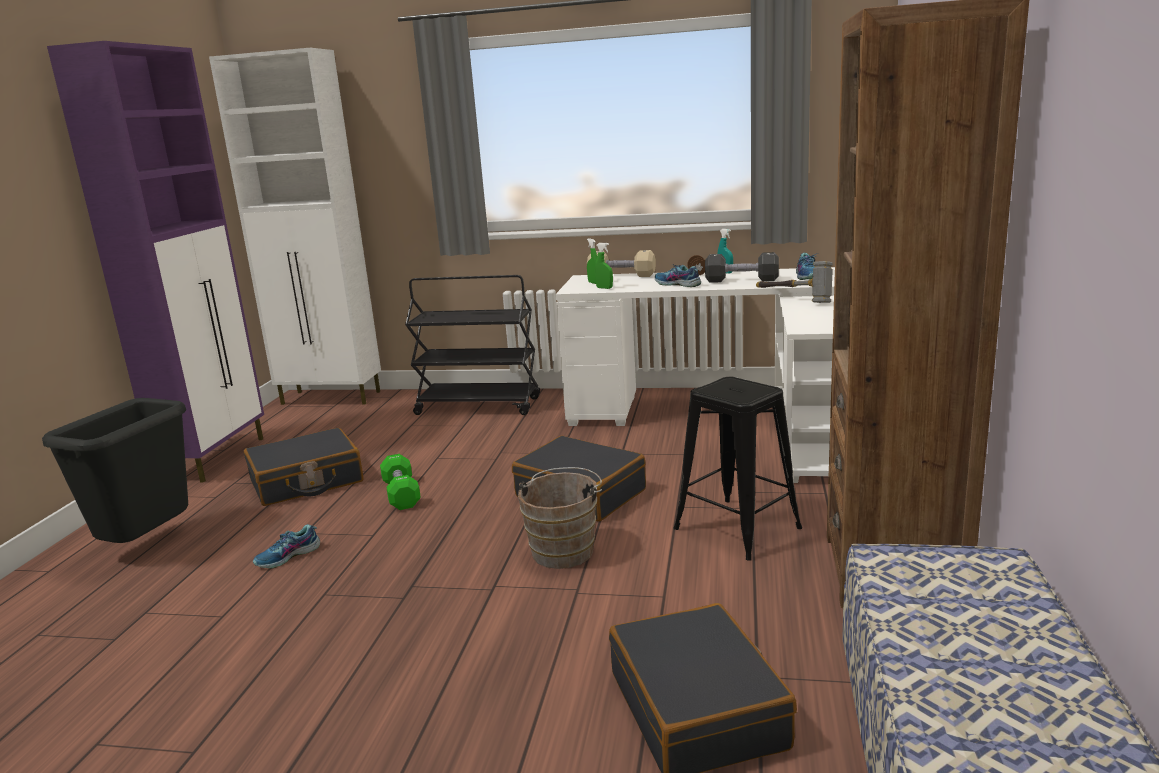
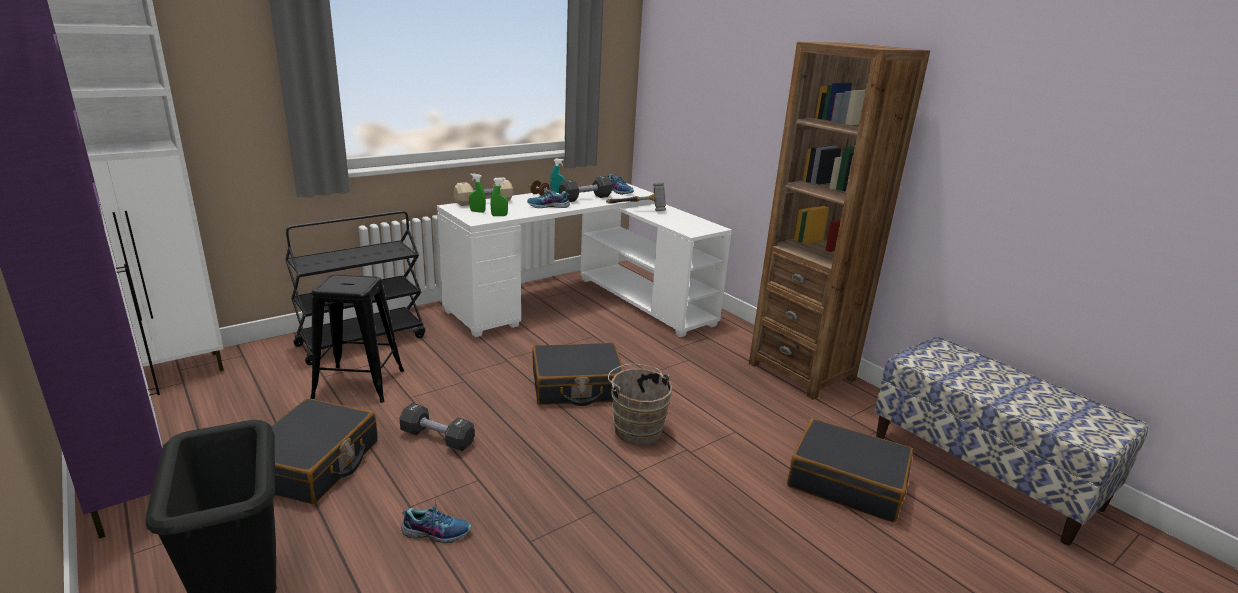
camera: 50 degrees left, 5 degrees up
shoe [253,524,320,569] -> shoe turned 90 degrees counterclockwise [401,500,471,543]
green dumbbell [380,454,421,510] -> black dumbbell [400,403,475,451]
black stool [674,377,802,561] -> black stool moved to [310,274,404,403]

